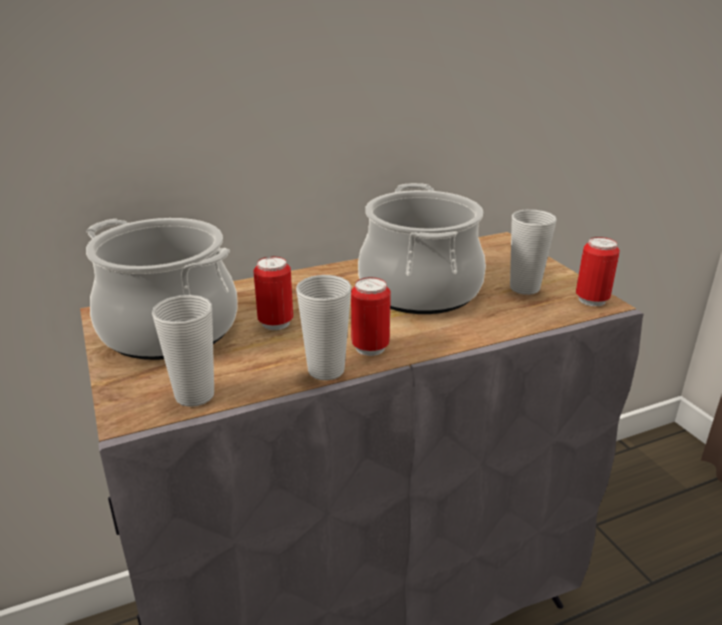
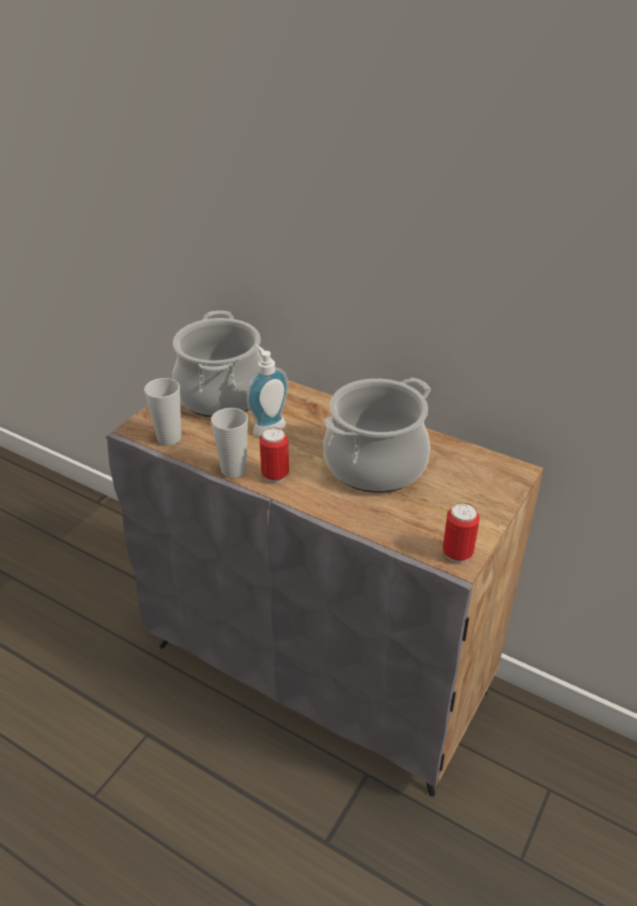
camera: 55 degrees right, 10 degrees up
can [253,256,293,330] -> soap dispenser [247,345,288,437]
cup [510,209,557,295] -> none

